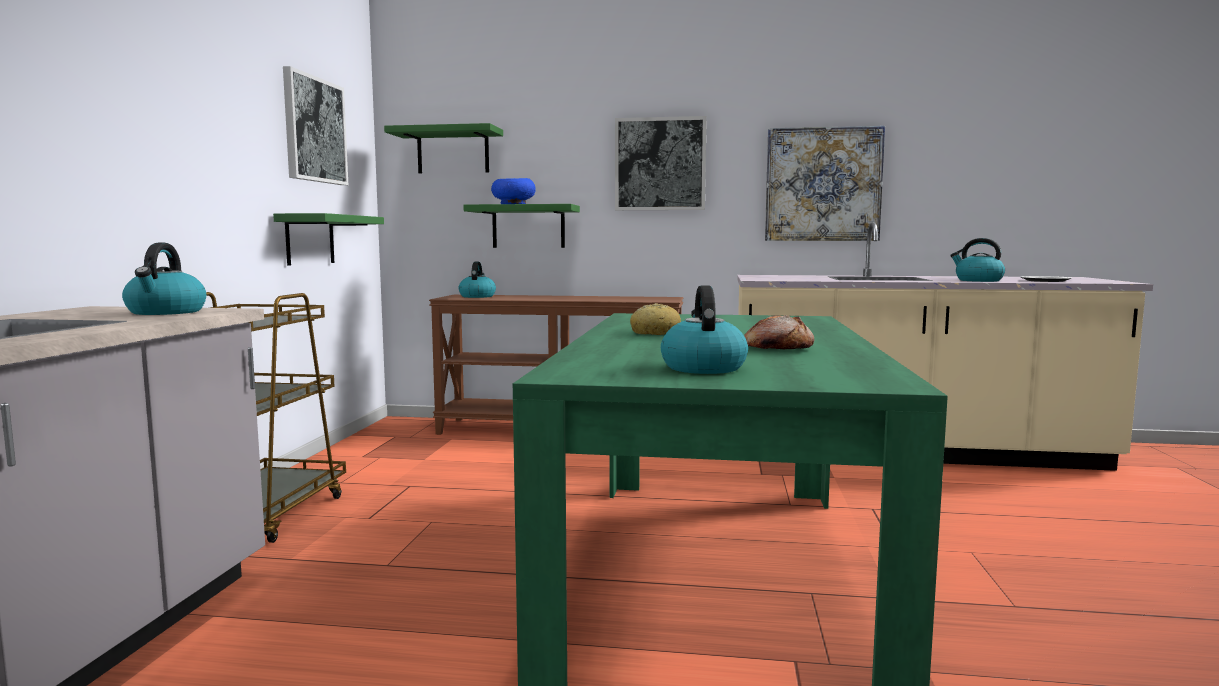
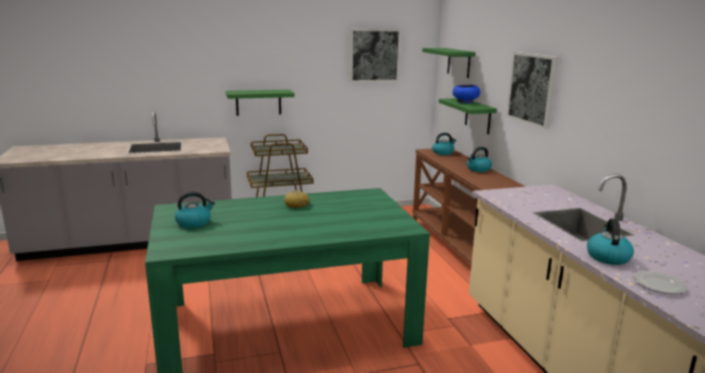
camera: 65 degrees right, 10 degrees up
kettle [122,243,206,315] -> kettle moved to [467,147,492,172]
green shelf [273,213,384,266] -> green shelf moved to [226,90,295,116]
bread [744,315,814,349] -> none
picture [765,126,885,241] -> none

